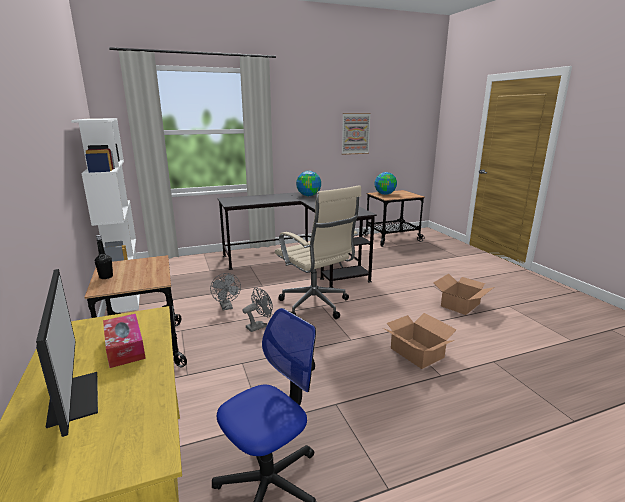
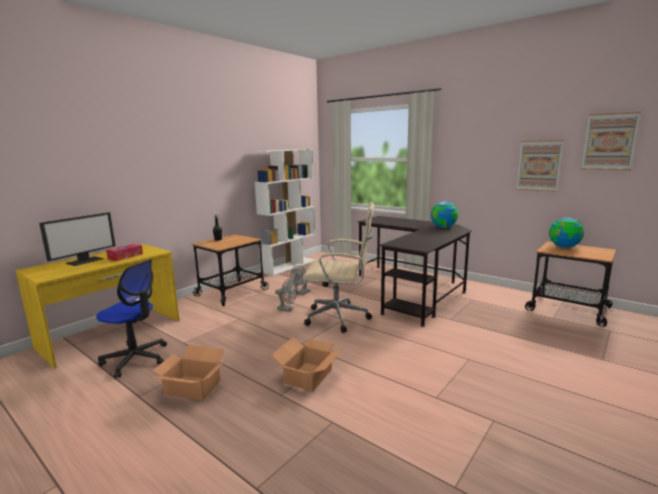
camera: 60 degrees right, 5 degrees down
beige office chair [275,185,361,319] -> beige office chair turned 105 degrees counterclockwise [303,202,374,333]
cardboard box [433,274,494,315] -> cardboard box moved to [150,345,226,401]
none -> picture [581,112,641,170]

